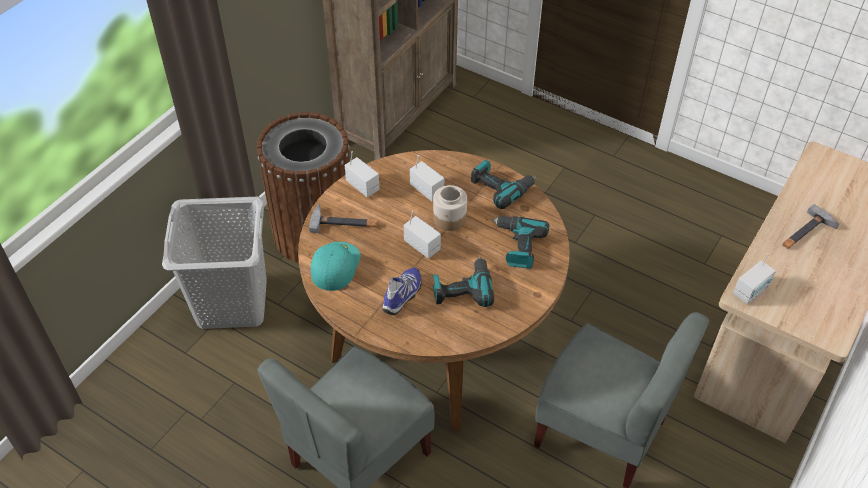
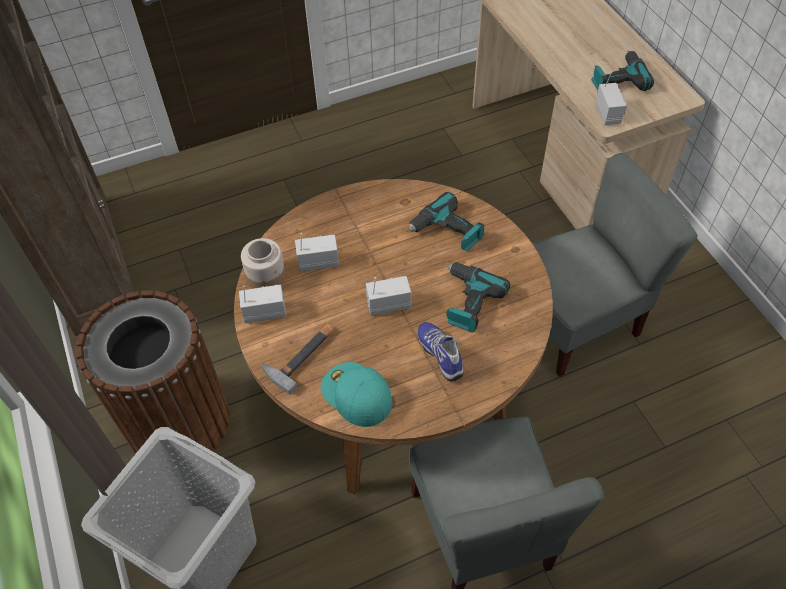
camera: 55 degrees left, 5 degrees up
jar [433,185,467,231] -> jar moved to [241,238,286,289]
power drill [471,160,536,209] -> power drill moved to [591,50,654,91]
hammer [782,204,839,249] -> none

